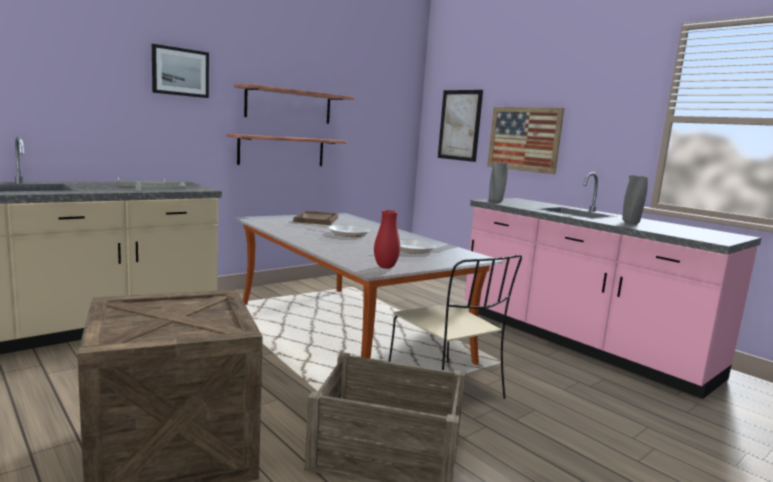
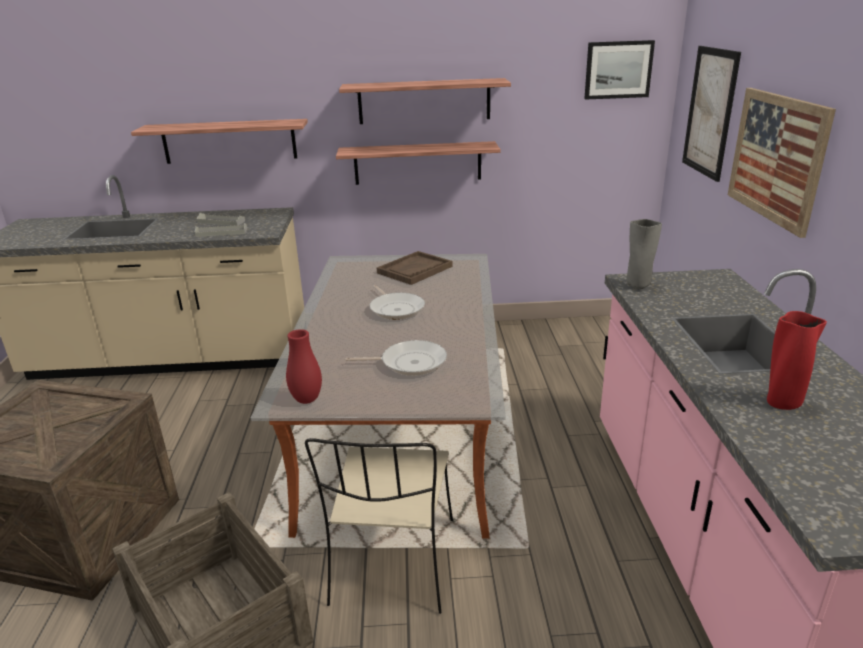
camera: 40 degrees right, 15 degrees up
picture [152,44,209,98] -> picture moved to [584,40,655,99]
grey vase [622,175,648,224] -> red vase [767,311,827,410]
none -> shelf [131,119,308,164]

